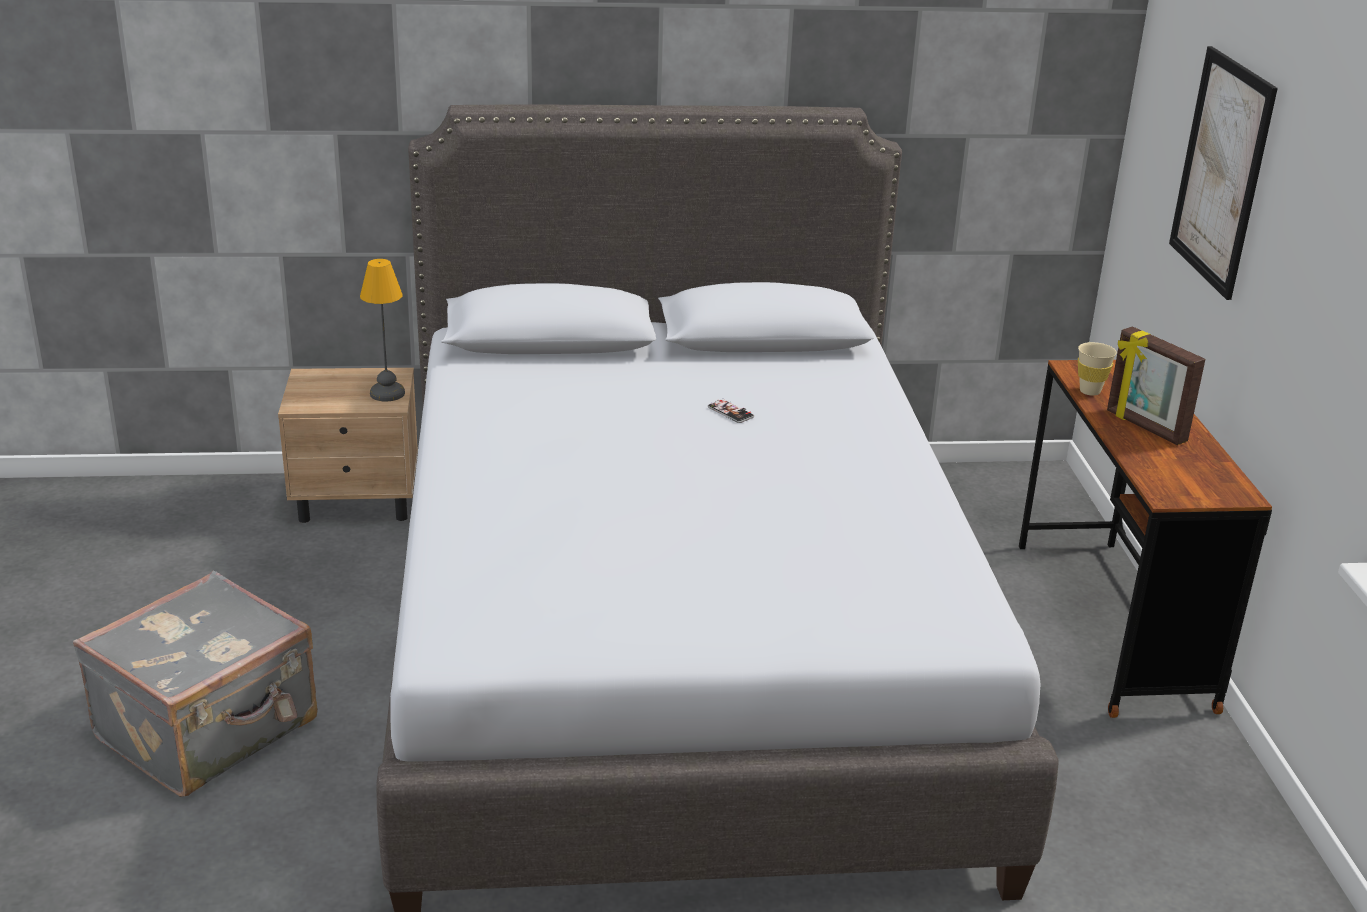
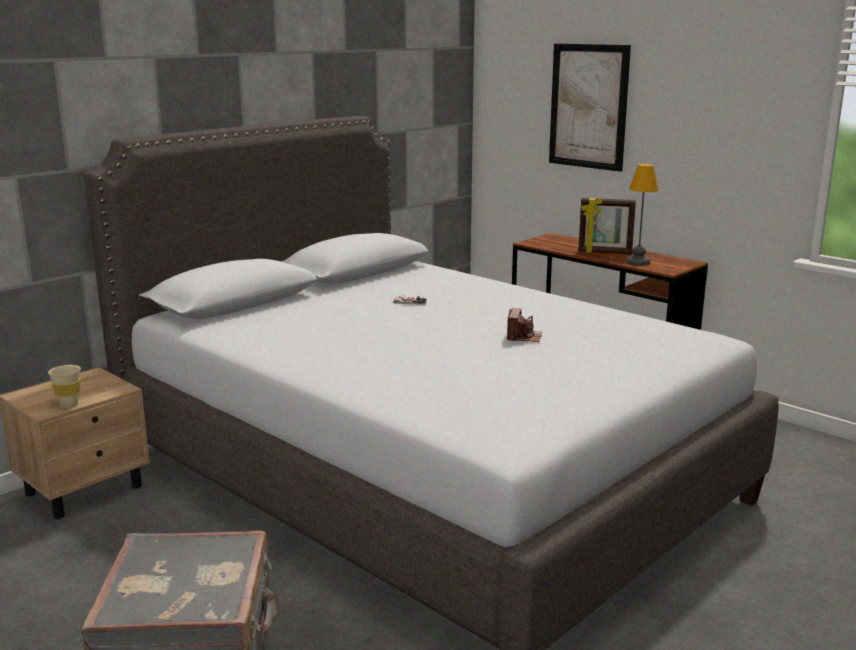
camera: 40 degrees left, 10 degrees down
table lamp [360,259,405,402] -> table lamp moved to [626,164,659,266]
beige cup [1078,342,1117,396] -> beige cup moved to [48,365,81,408]
none -> camera [507,308,542,342]

